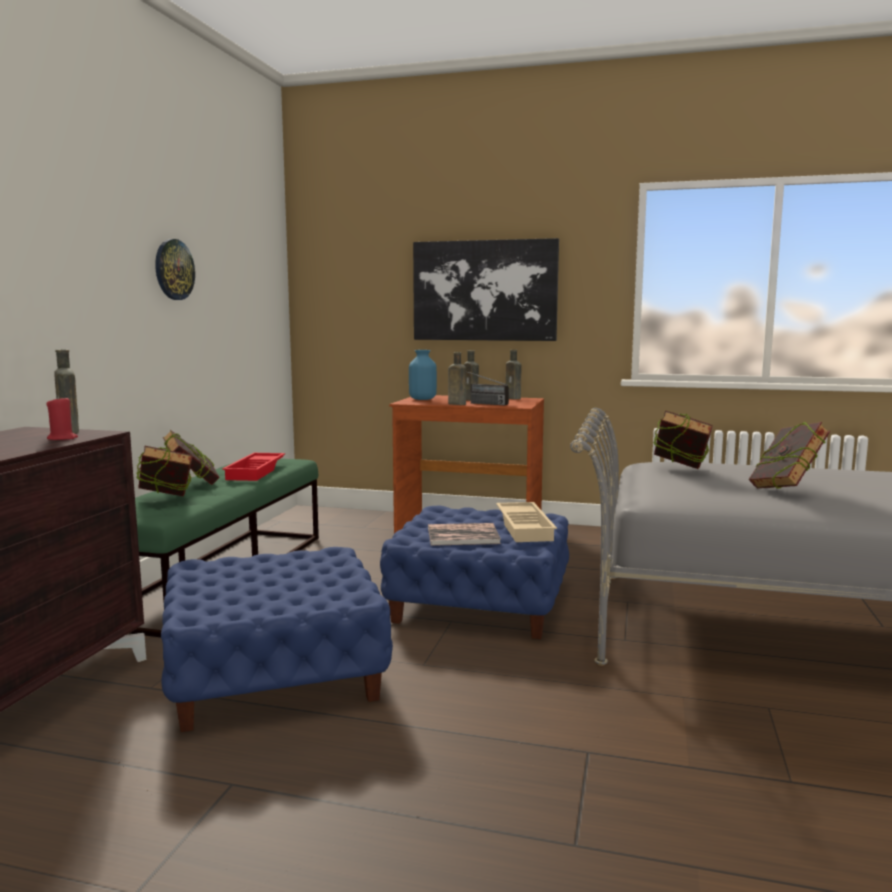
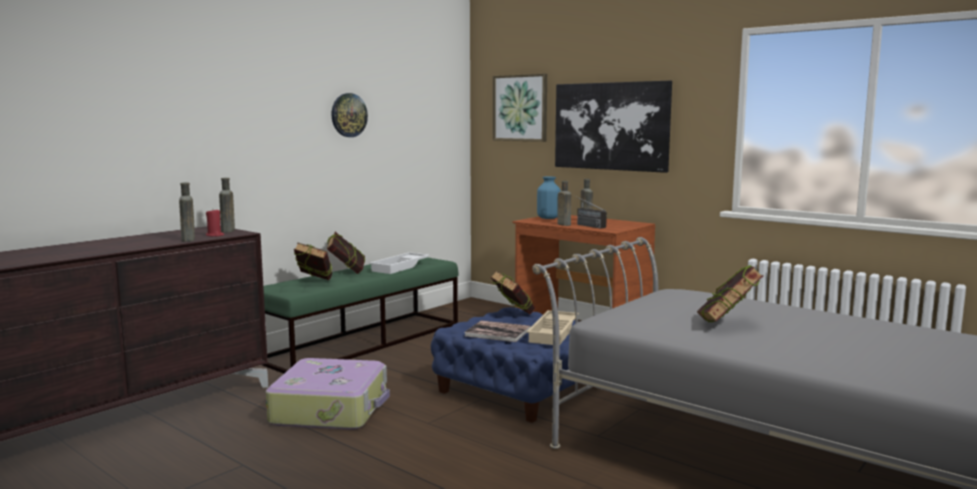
camera: 25 degrees right, 0 degrees up
blue ottoman [161,547,393,732] -> suitcase [266,358,390,430]
red tray [222,453,285,481] -> white tray [369,252,429,274]
brown bottle [506,350,522,399] -> brown bottle moved to [179,183,195,242]
book [653,410,713,469] -> book moved to [491,271,535,314]
none -> picture [493,74,547,142]

